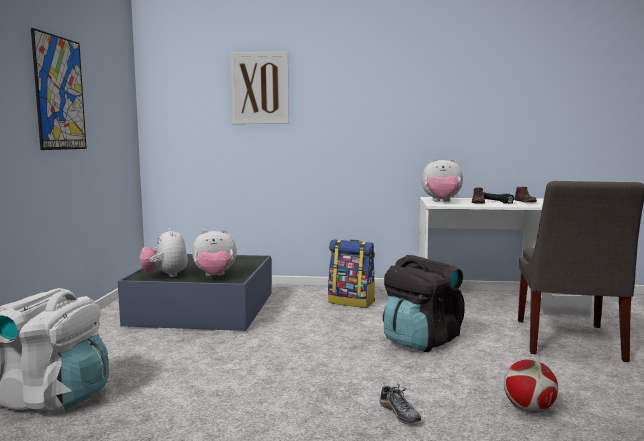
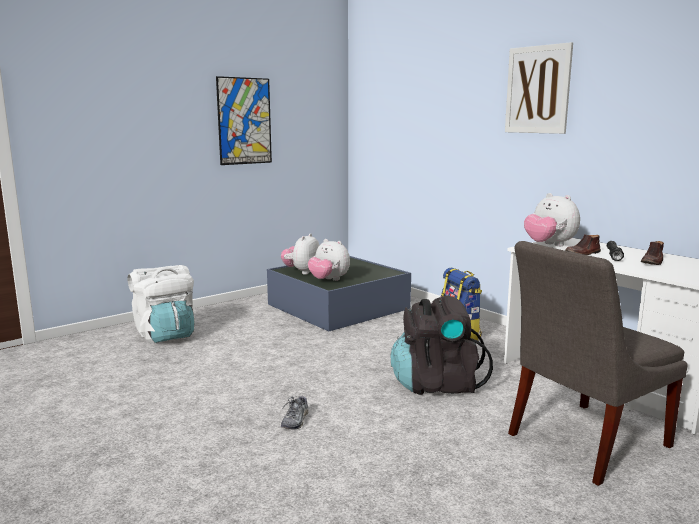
camera: 45 degrees right, 5 degrees up
picture [230,51,289,124] -> picture moved to [505,42,573,134]
football [504,359,558,413] -> none

